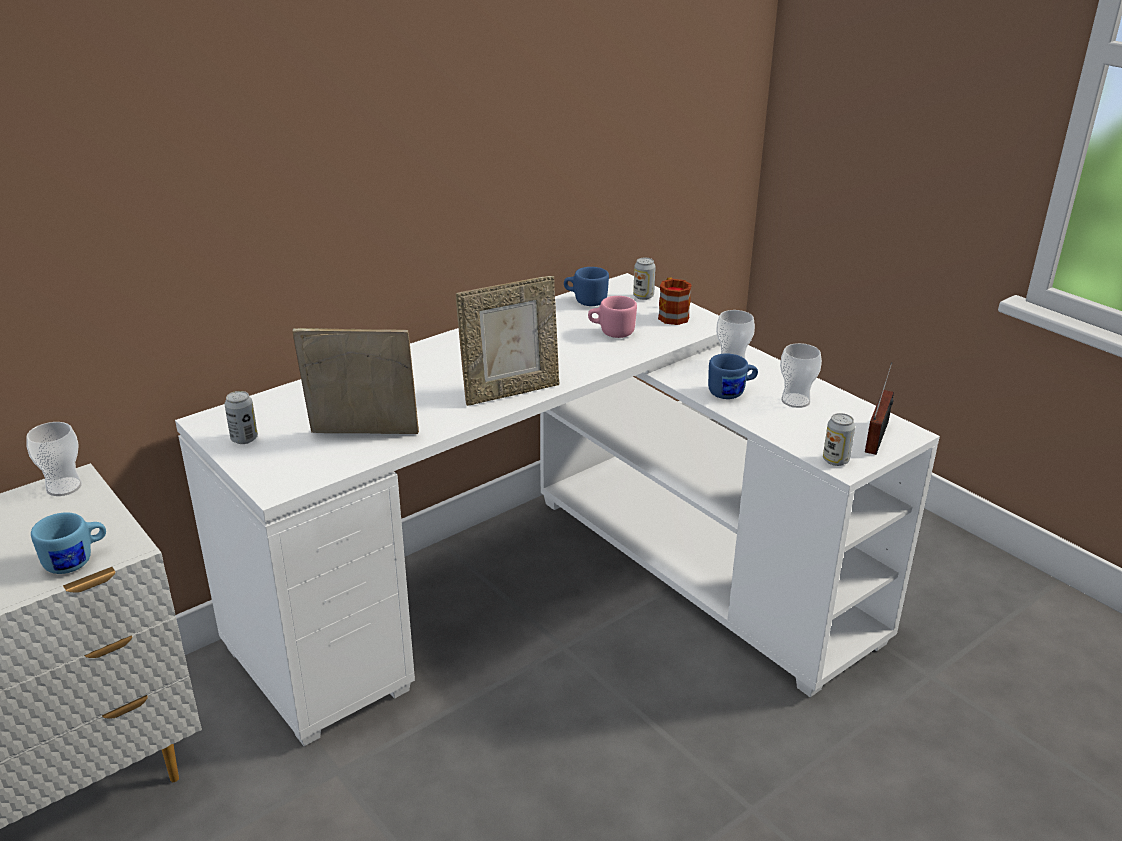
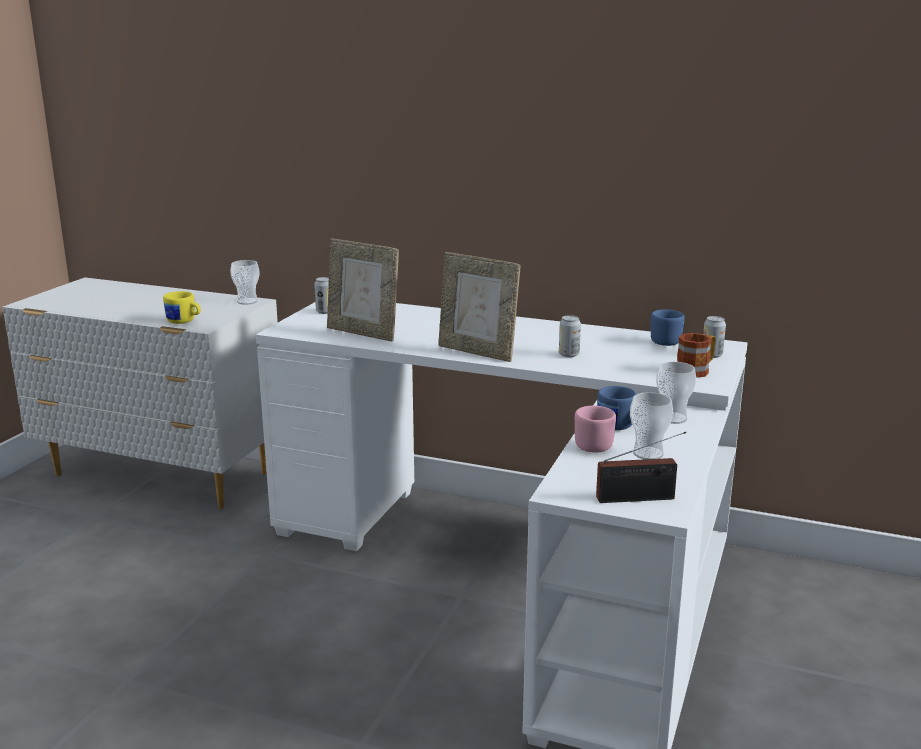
camera: 60 degrees right, 10 degrees down
blue mug [31,512,106,574] -> yellow mug [163,291,201,324]
picture frame [292,328,419,434] -> picture frame turned 150 degrees clockwise [327,239,399,342]
pink mug [588,296,637,338] -> pink mug moved to [575,406,616,453]
can [823,413,855,466] -> can moved to [559,315,581,357]

